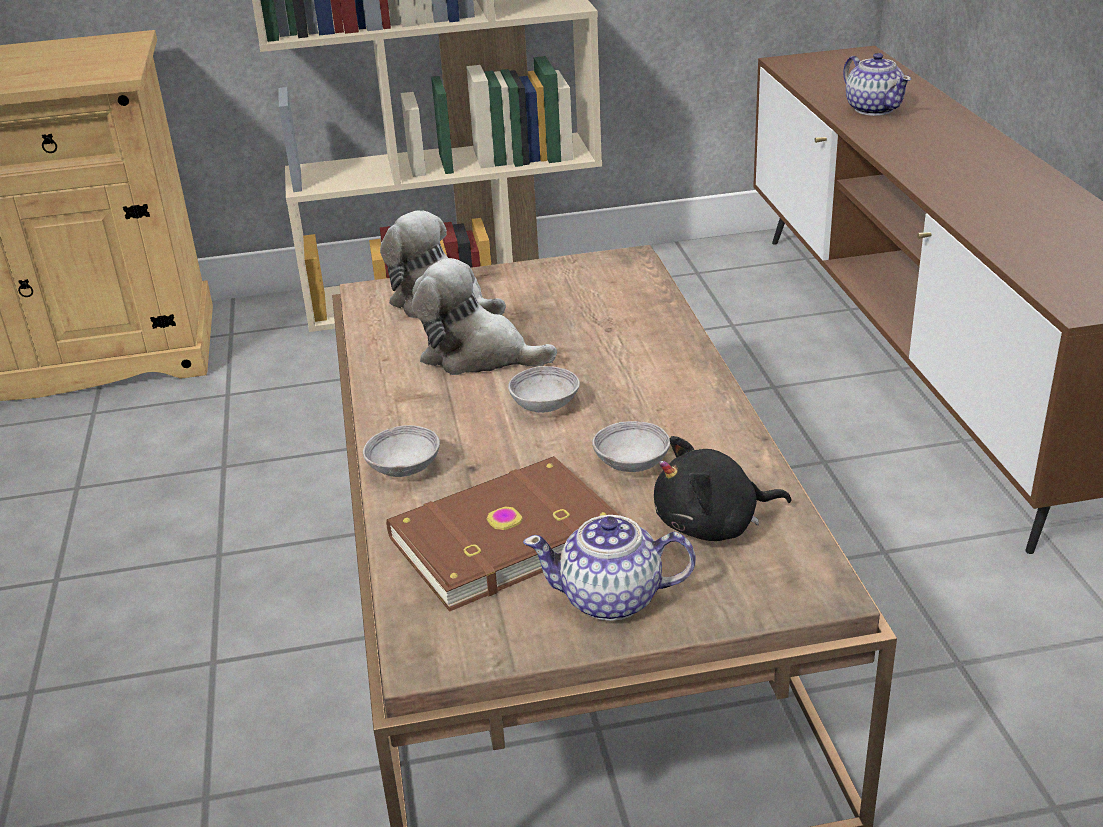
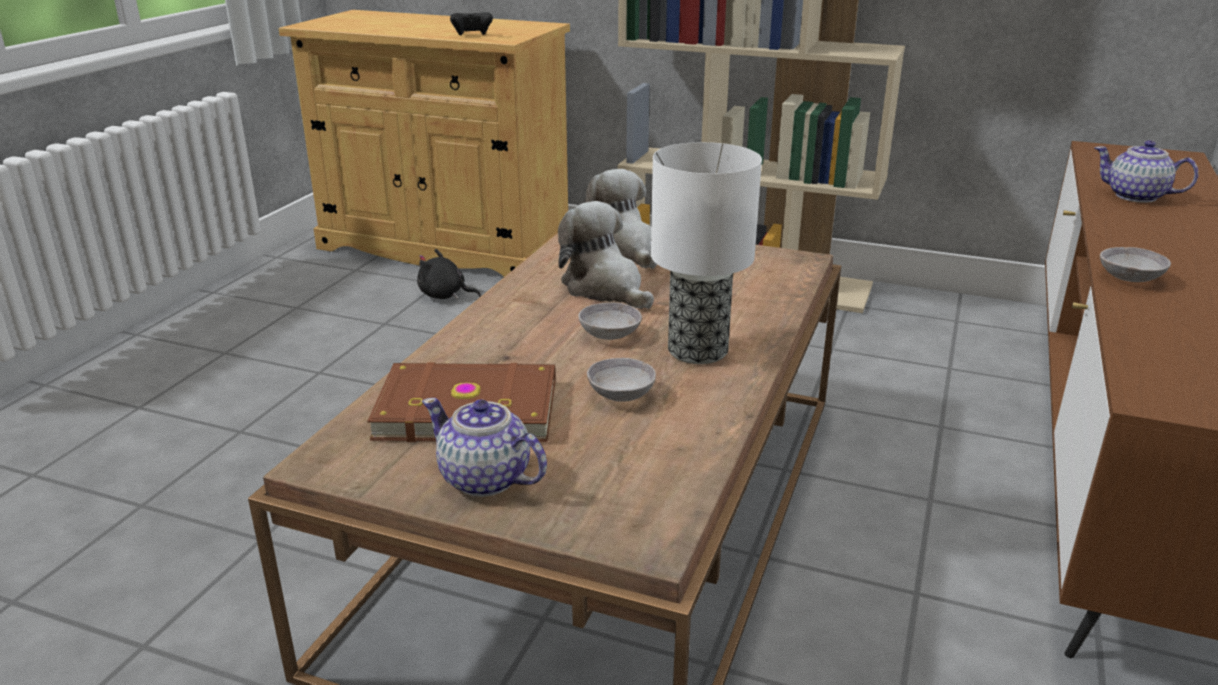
camera: 30 degrees right, 5 degrees down
grey bowl [363,425,440,477] -> grey bowl moved to [1100,247,1171,282]
black plush toy [654,436,791,541] -> black plush toy moved to [417,249,481,300]
teapot [843,53,911,116] -> teapot turned 120 degrees clockwise [1094,140,1198,203]
none -> black game controller [450,12,493,35]
none -> table lamp [651,142,762,364]

